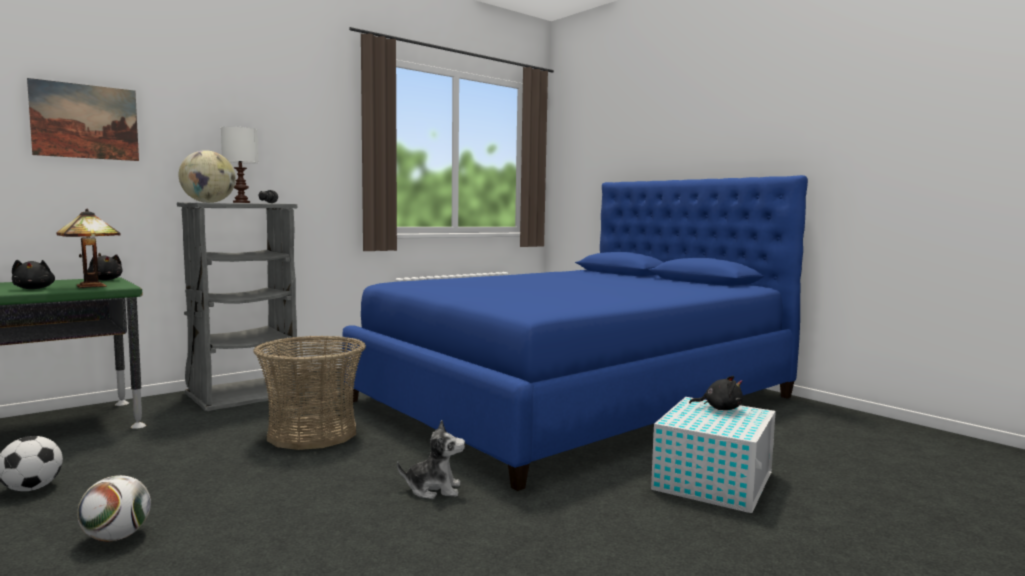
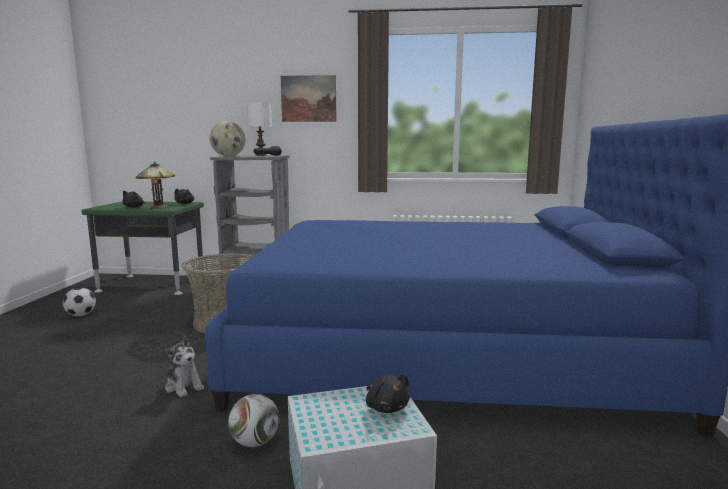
camera: 45 degrees right, 5 degrees up
picture [27,78,139,161] -> picture moved to [281,75,336,122]
football [77,475,151,541] -> football moved to [228,394,279,447]

